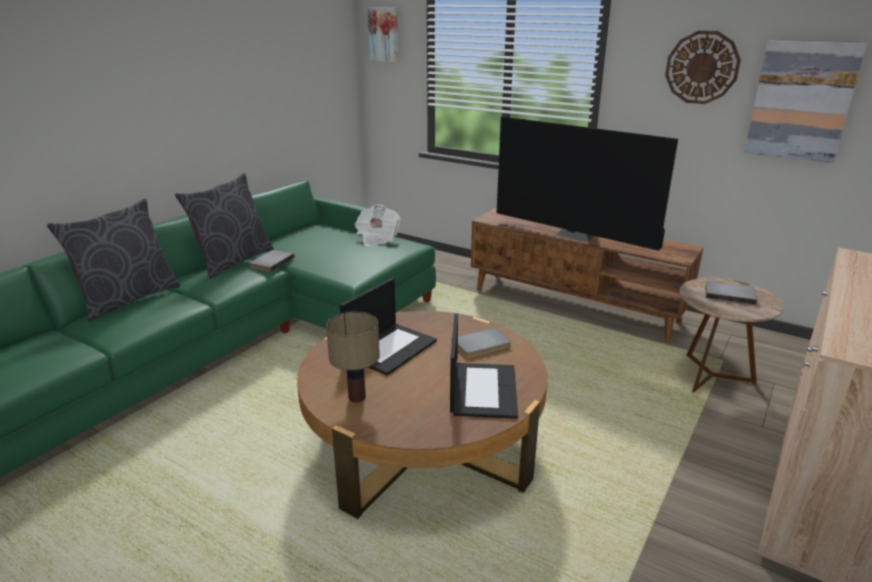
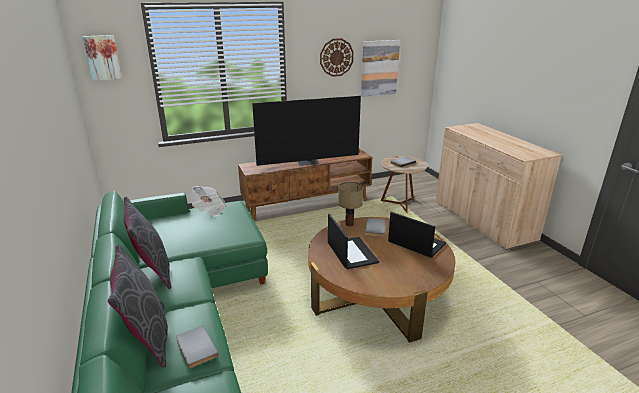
camera: 55 degrees left, 0 degrees up
grey book [249,250,294,272] -> grey book moved to [176,326,219,368]
table lamp [326,311,380,402] -> table lamp moved to [338,182,363,226]

